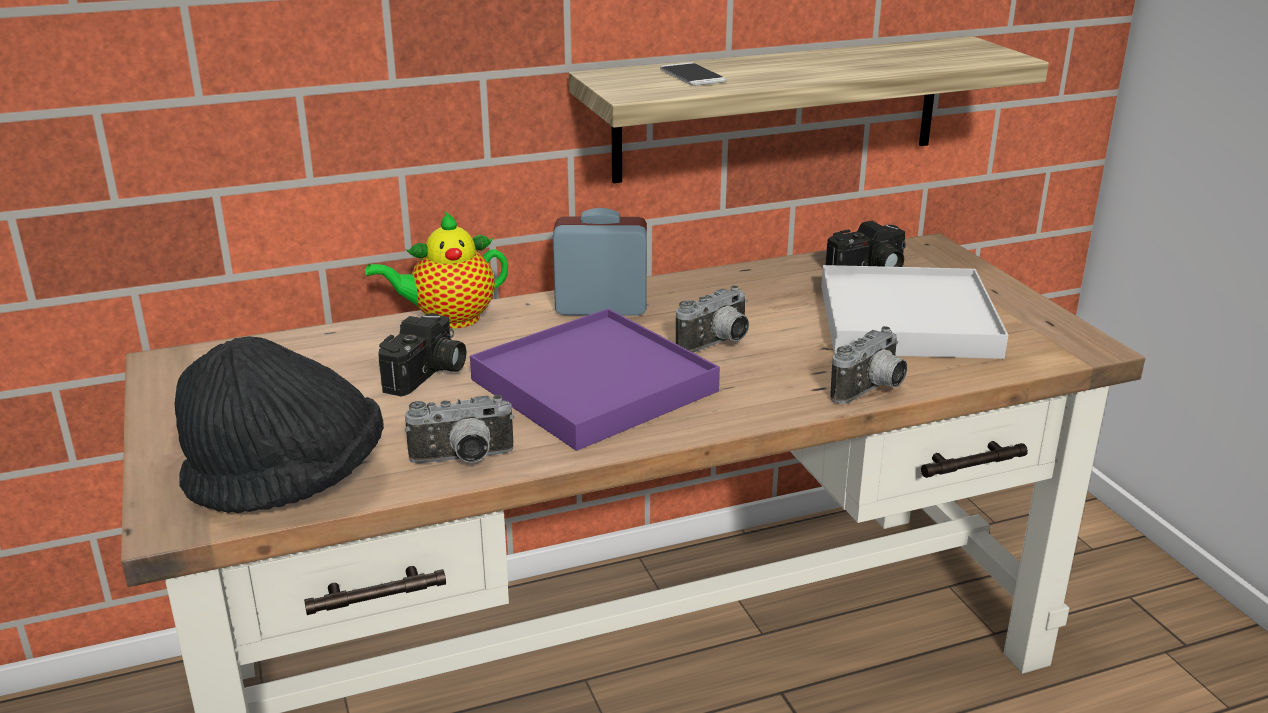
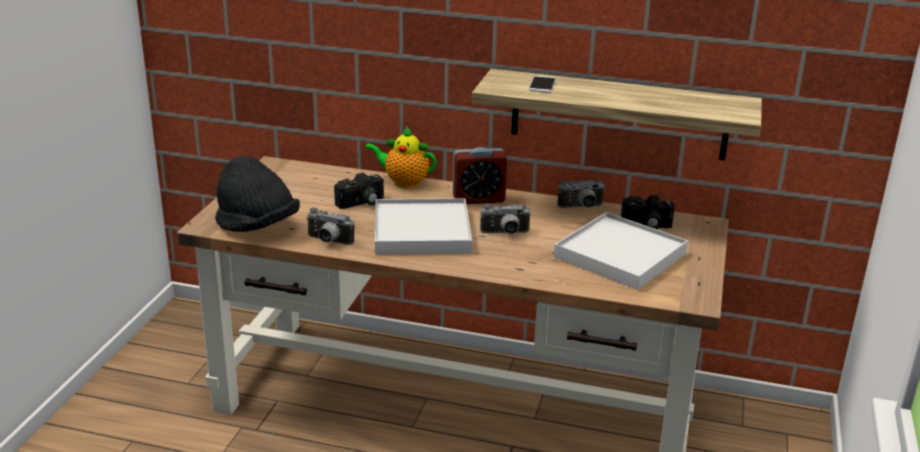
camera: 35 degrees right, 0 degrees up
purple tray [470,308,720,451] -> white tray [375,198,472,255]
alarm clock [553,208,647,316] -> alarm clock turned 135 degrees clockwise [452,147,507,204]
camera [830,326,907,404] -> camera moved to [557,180,605,208]

